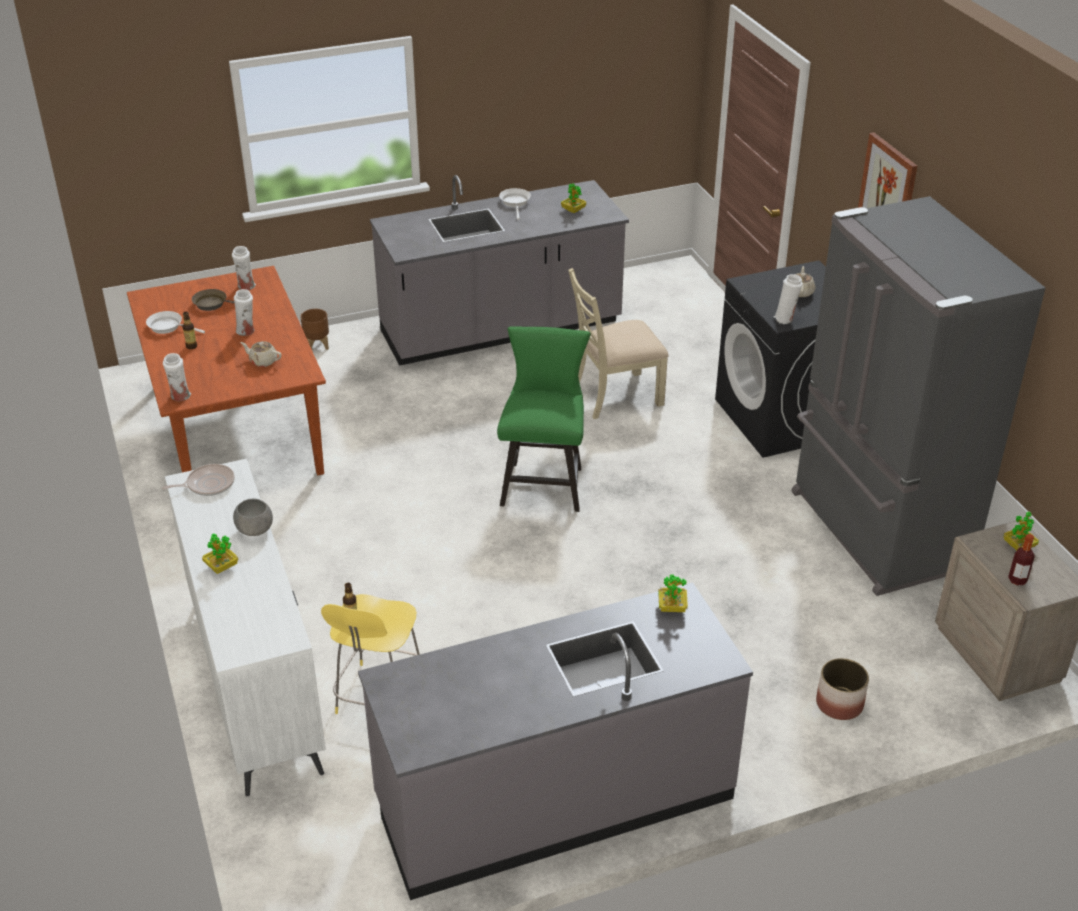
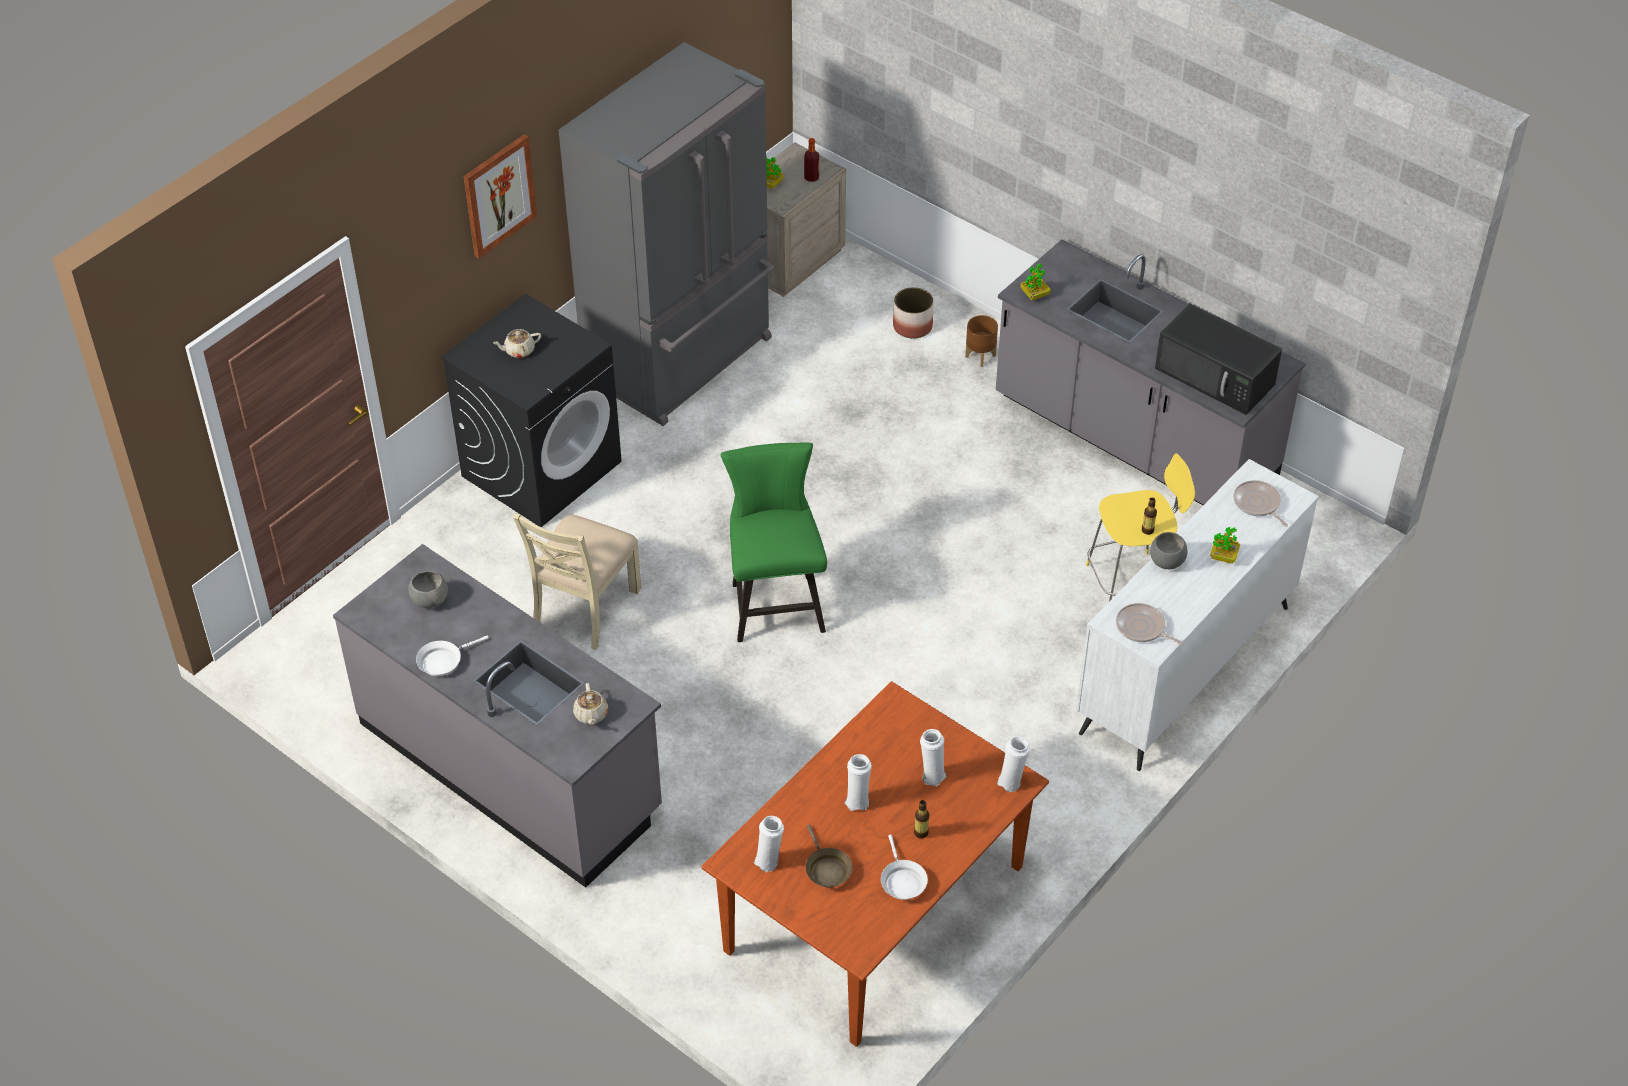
camera: 120 degrees left, 10 degrees up
beige teapot [240,341,282,367] -> beige teapot moved to [573,683,608,726]
brown planter [300,309,329,350] -> brown planter moved to [965,315,998,367]
green chair [497,326,591,512] -> green chair turned 105 degrees clockwise [721,443,827,642]
potted plant [561,184,586,213] -> grey bowl [408,571,448,608]
beige chair [568,268,669,419] -> beige chair turned 75 degrees clockwise [513,513,641,650]
white vase [773,274,803,324] -> white vase moved to [920,729,946,786]
none -> black microwave [1155,303,1282,415]
none -> frying pan [1234,480,1288,527]

